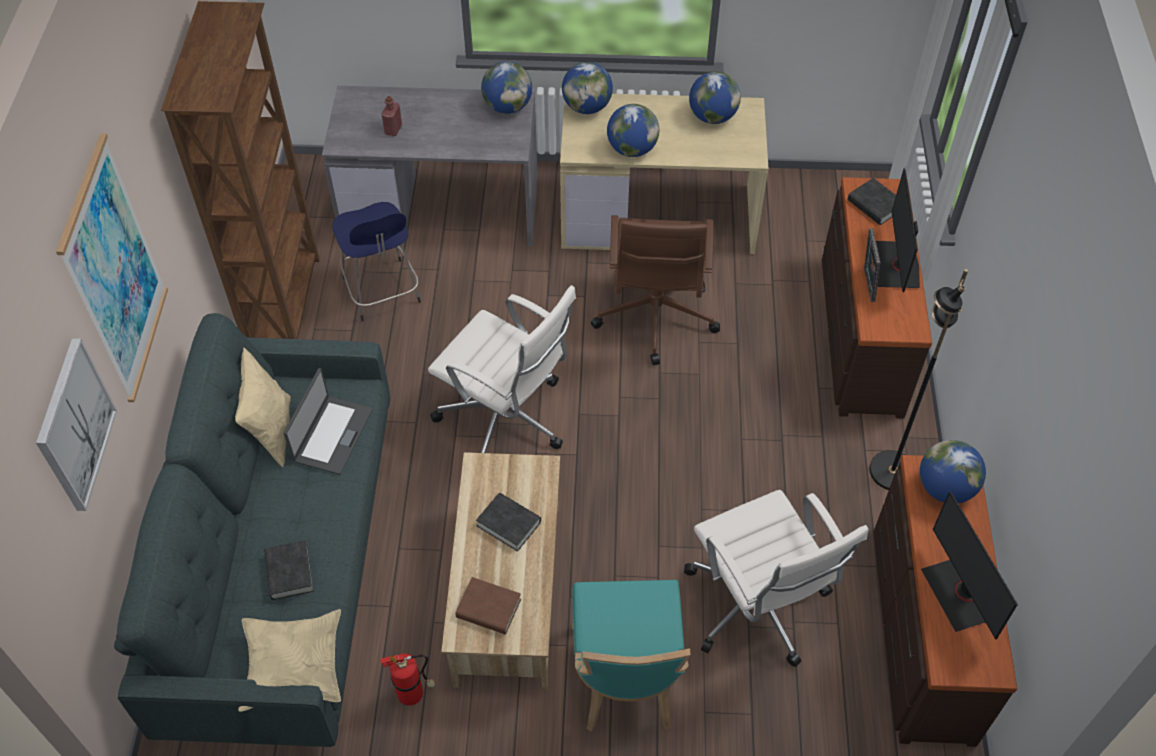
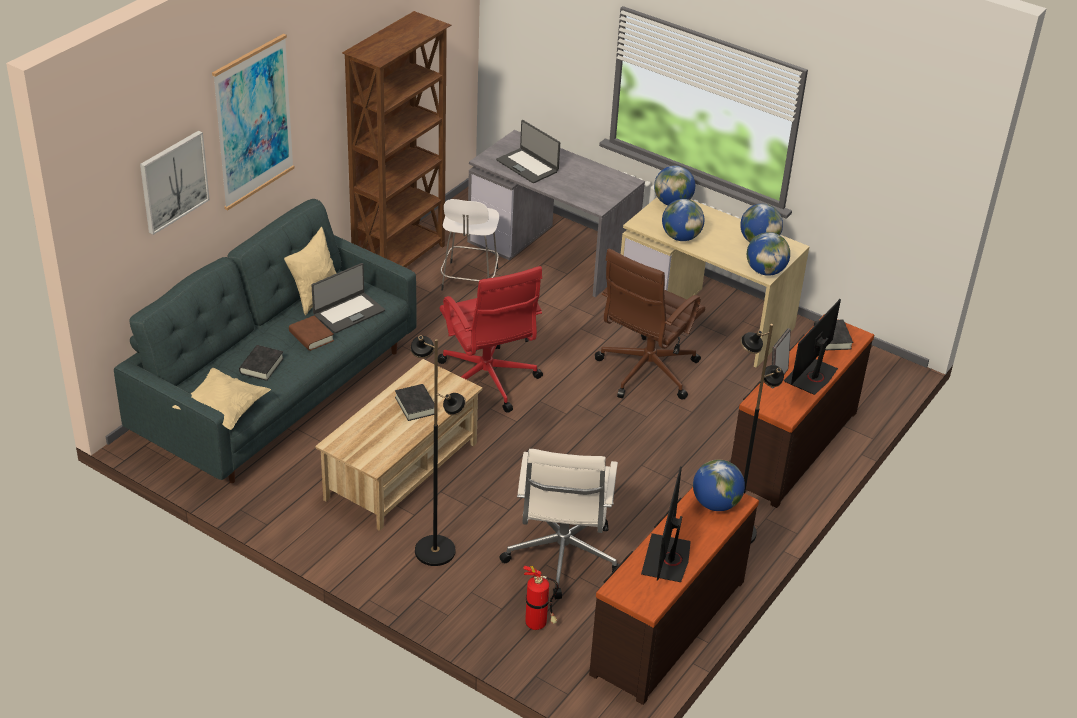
camera: 30 degrees right, 15 degrees down
blue stool [332,202,421,322] -> white stool [440,199,499,291]
fire extinguisher [380,654,435,706] -> fire extinguisher moved to [523,566,558,630]
red bottle [381,96,402,136] -> laptop [496,120,560,183]
white office chair [428,285,576,453] -> red office chair [438,266,543,413]
brown book [455,577,521,634] -> brown book moved to [289,316,334,351]
globe [481,62,532,114] -> globe moved to [747,232,790,276]
turquoise chair [572,580,690,732] -> black floor lamp [410,335,466,566]

